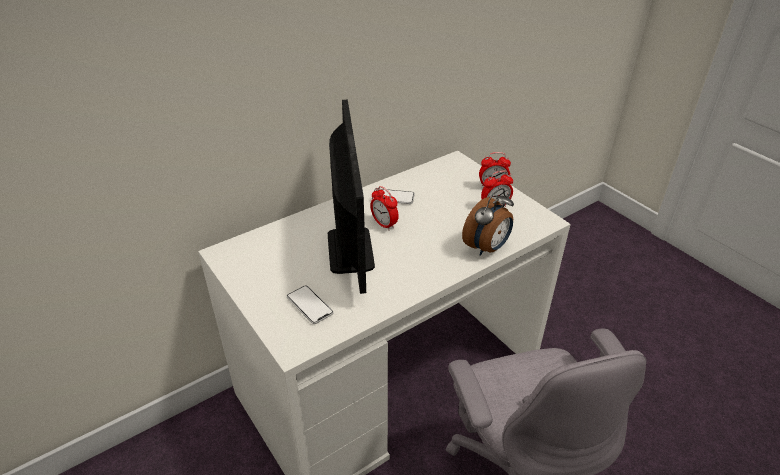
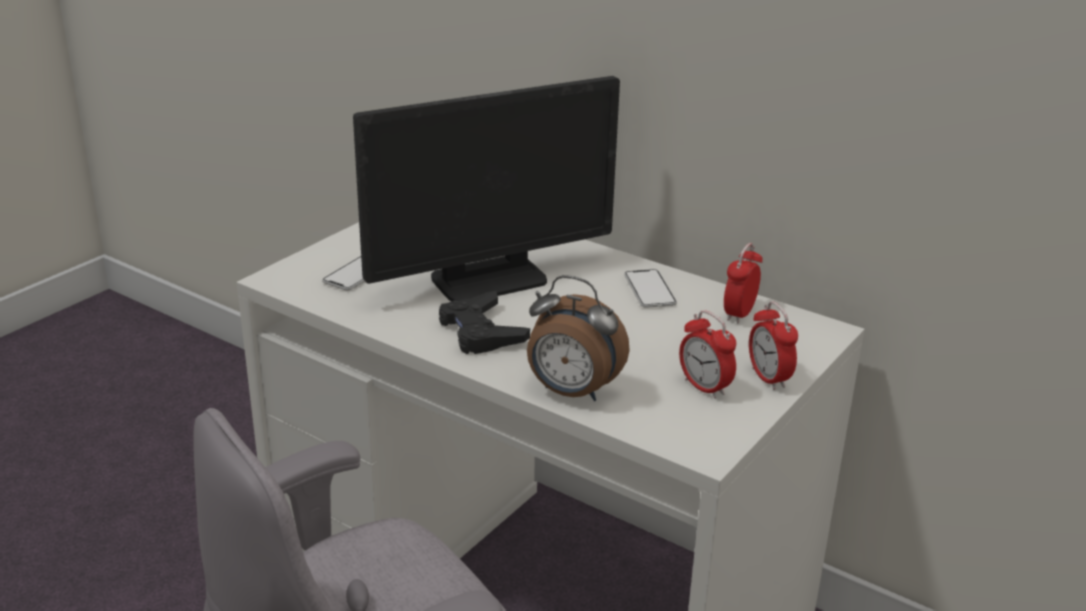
camera: 70 degrees right, 10 degrees down
alarm clock [370,186,399,230] -> alarm clock moved to [724,243,762,323]
none -> black game controller [439,290,530,354]

